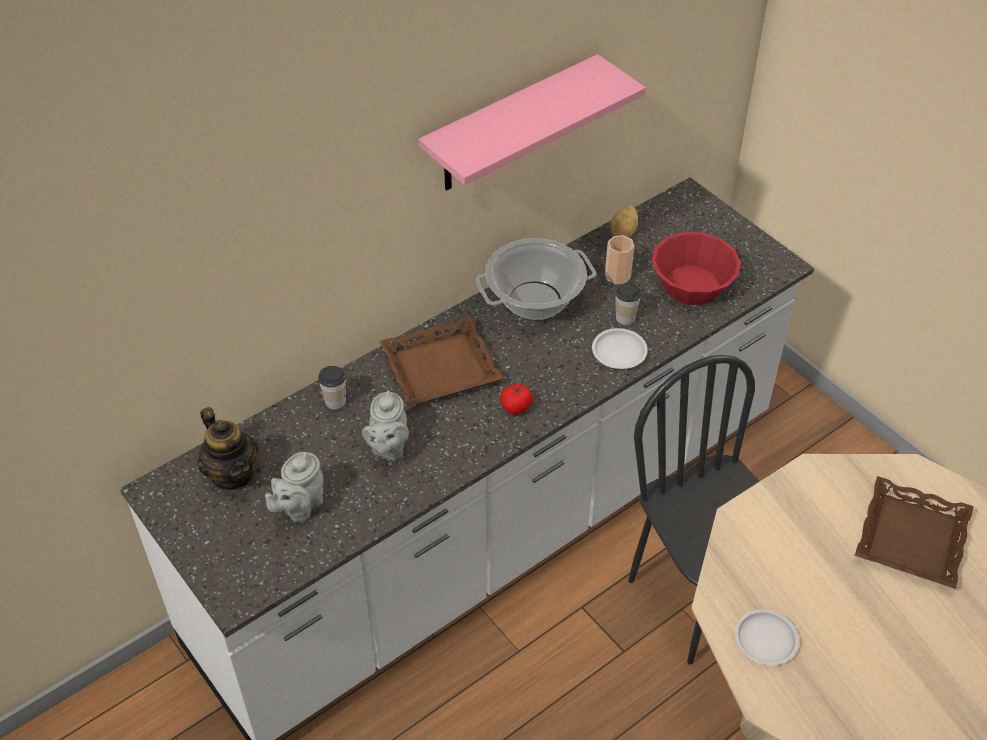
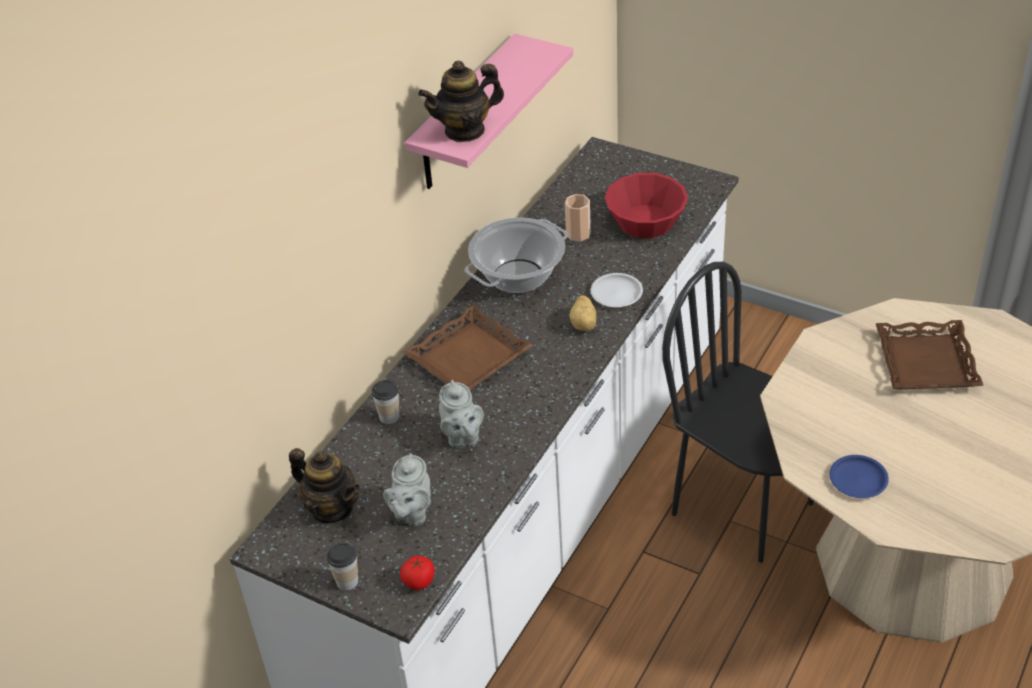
camera: 20 degrees left, 5 degrees down
tomato [500,384,532,414] -> tomato moved to [400,556,435,590]
potato [610,205,638,238] -> potato moved to [569,295,596,331]
cup [615,282,641,325] -> cup moved to [327,543,358,590]
white plate [735,609,799,666] -> blue plate [829,455,889,498]
none -> teapot [418,61,504,142]

